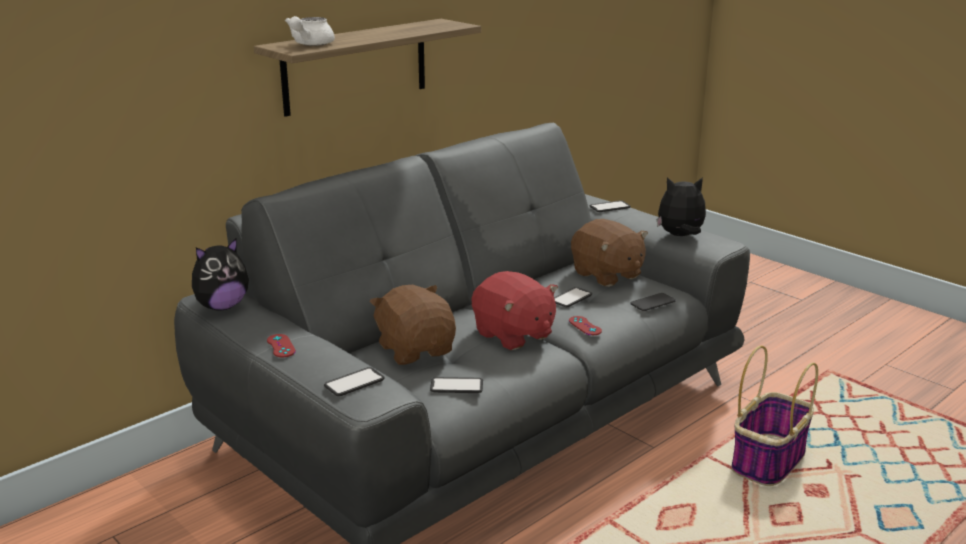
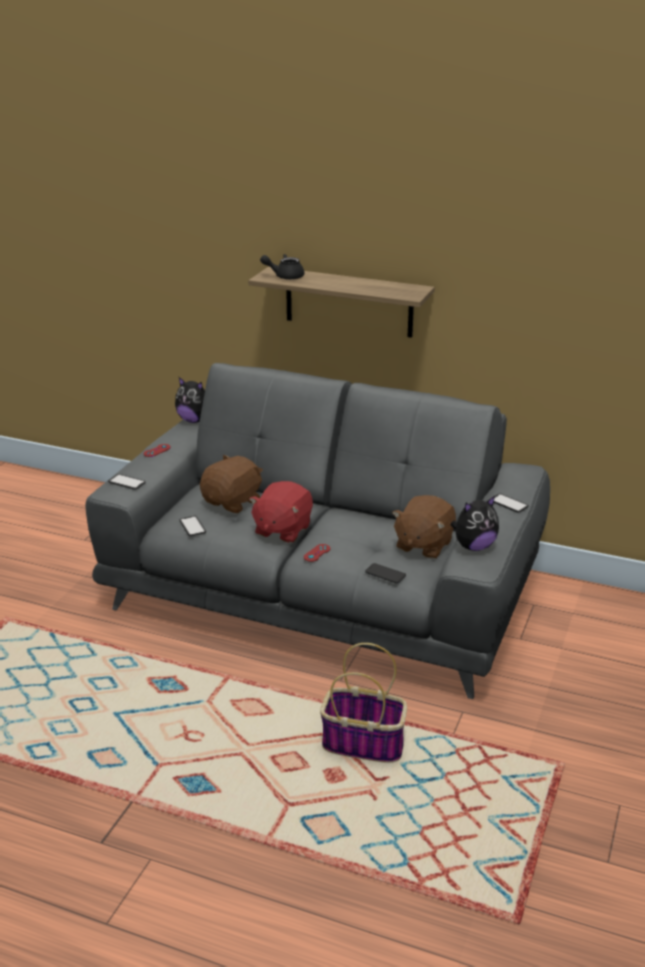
camera: 65 degrees right, 5 degrees up
white teapot [285,16,335,46] -> black teapot [260,254,304,280]
phone [554,287,592,307] -> none
plush toy [657,177,706,236] -> plush toy turned 90 degrees clockwise [451,496,499,551]

